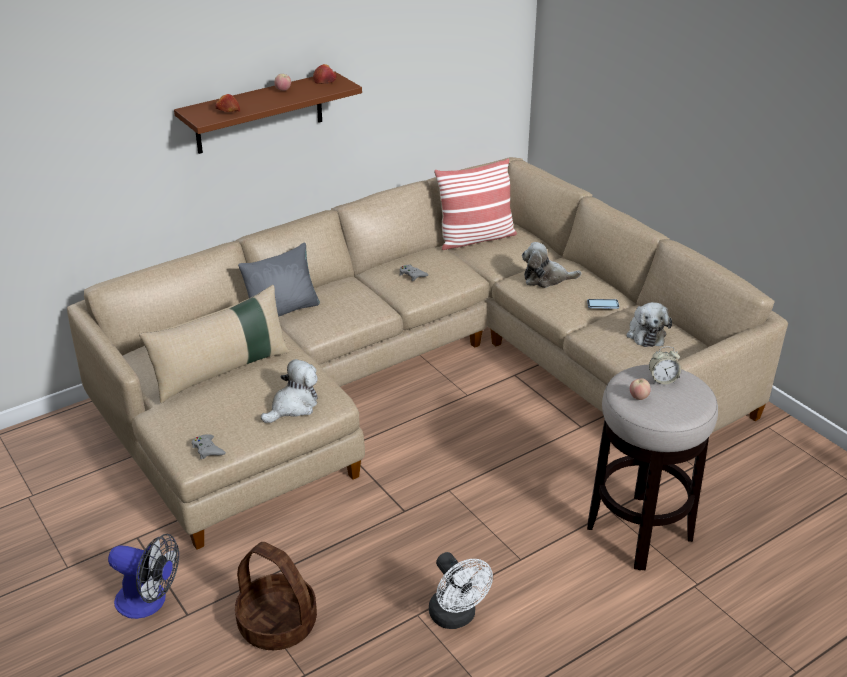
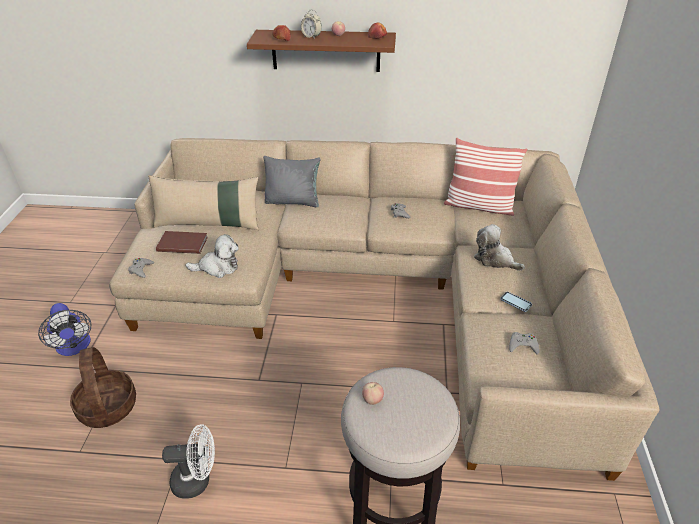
camera: 40 degrees right, 5 degrees up
white fan [429,552,493,629] -> white fan turned 105 degrees counterclockwise [162,424,215,499]
plush toy [626,302,672,347] -> grey game controller [509,332,540,355]
alarm clock [649,346,681,384] -> alarm clock moved to [301,10,322,39]
none -> brown book [156,231,208,254]

